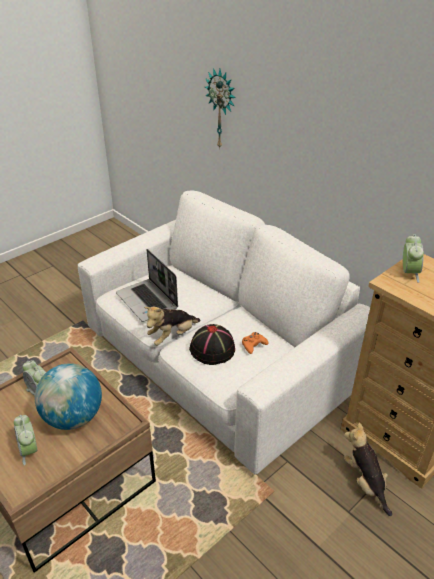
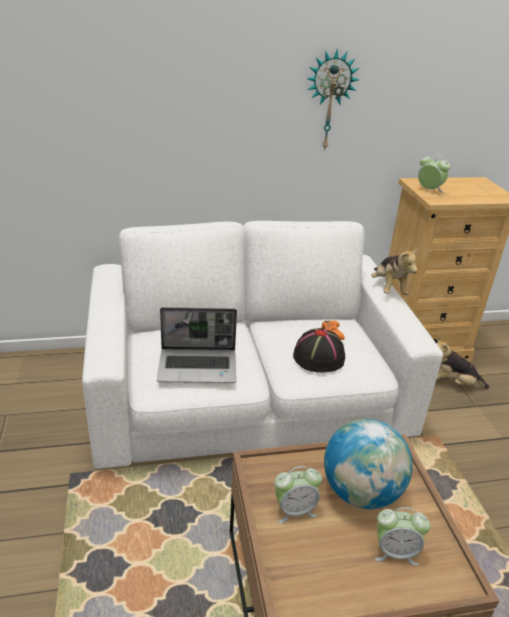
camera: 60 degrees left, 5 degrees down
plush toy [144,307,200,345] -> plush toy moved to [371,247,418,295]
wall clock [205,68,236,149] -> wall clock moved to [306,50,359,151]

